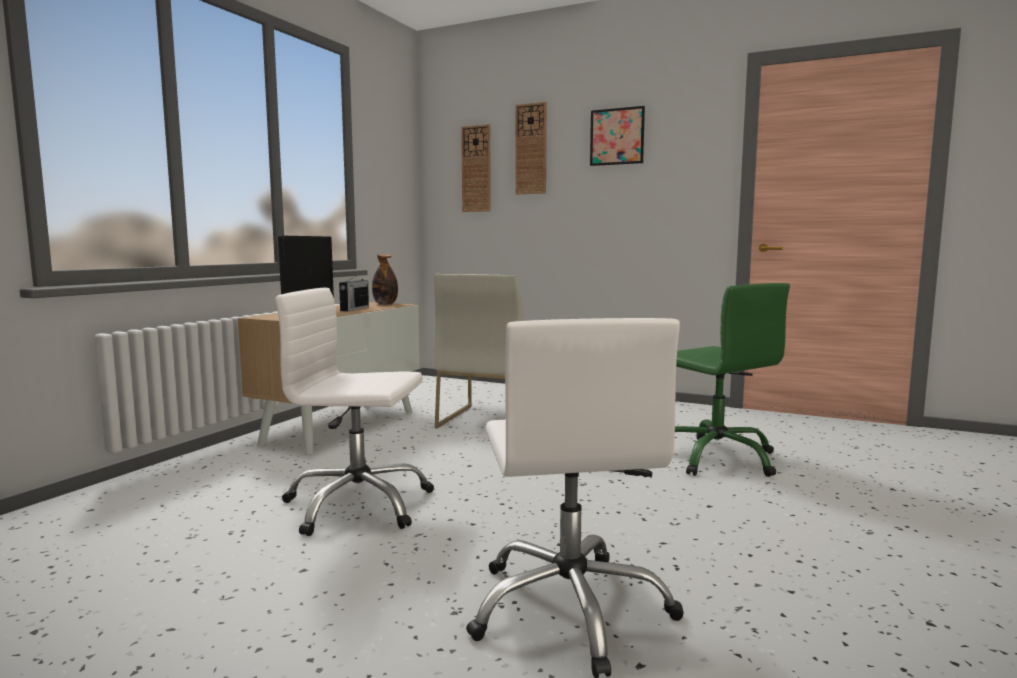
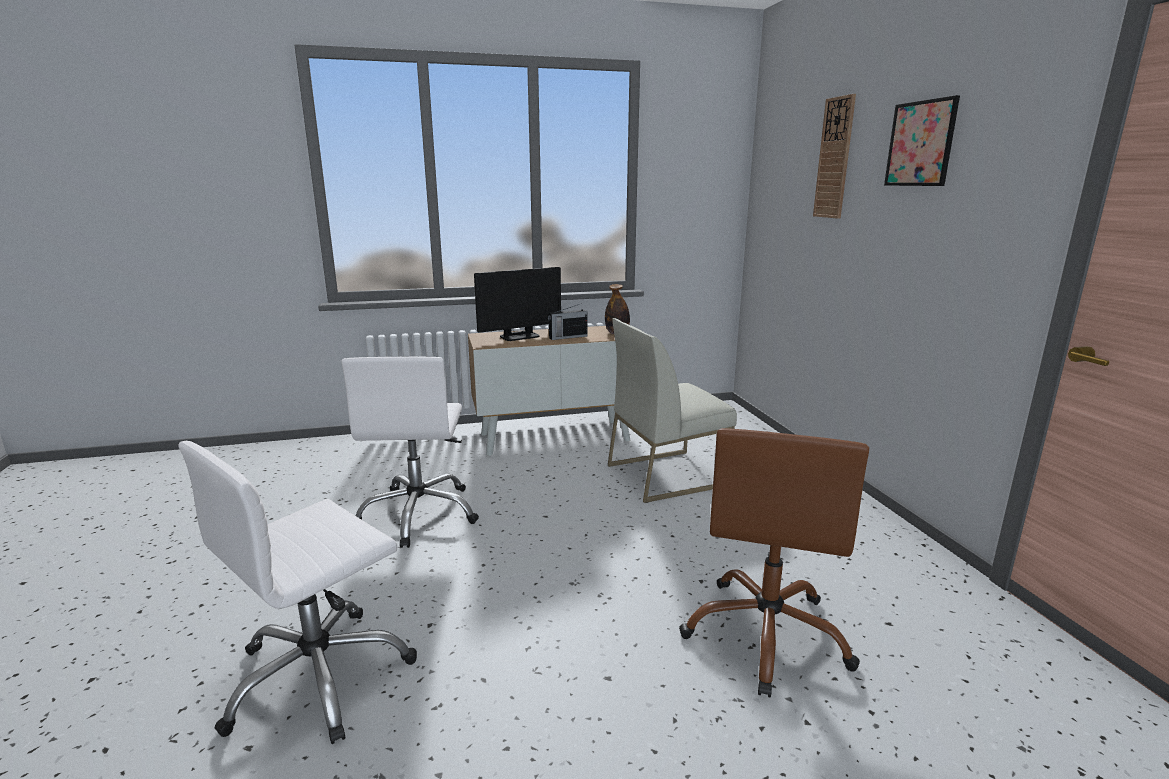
camera: 50 degrees right, 10 degrees up
white office chair [275,288,434,536] -> white office chair turned 150 degrees counterclockwise [341,357,479,548]
wall clock [461,124,491,212] -> none
green office chair [675,283,790,477] -> brown office chair [679,428,869,697]

